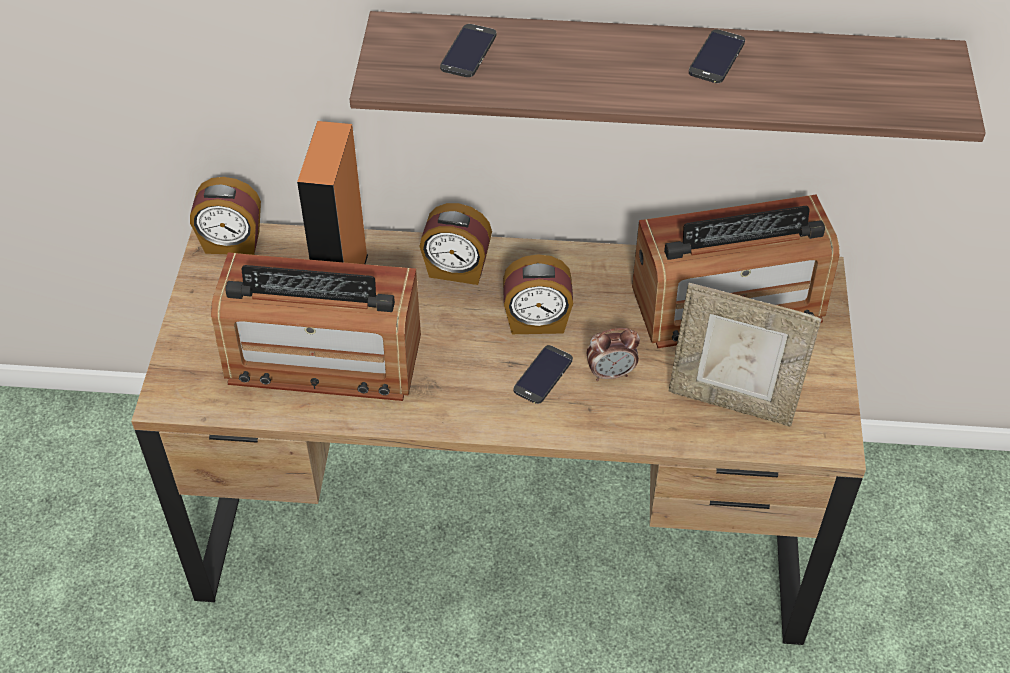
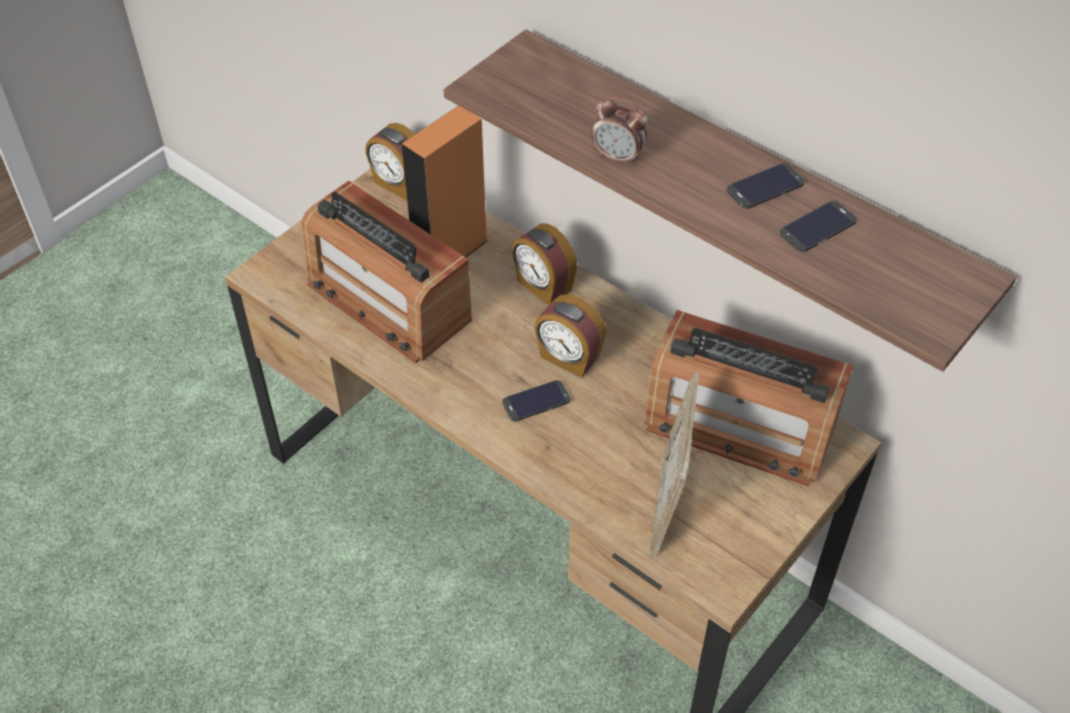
camera: 35 degrees right, 0 degrees up
phone [440,24,496,77] -> phone moved to [780,201,857,252]
alarm clock [586,328,640,381] -> alarm clock moved to [591,97,648,166]
picture frame [669,283,822,427] -> picture frame turned 45 degrees clockwise [650,373,699,557]

